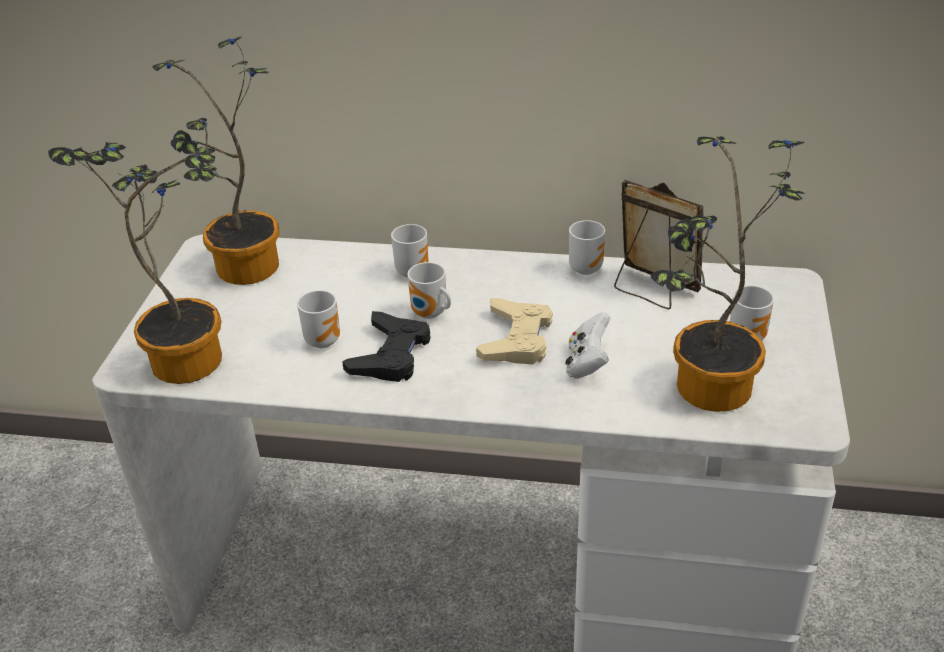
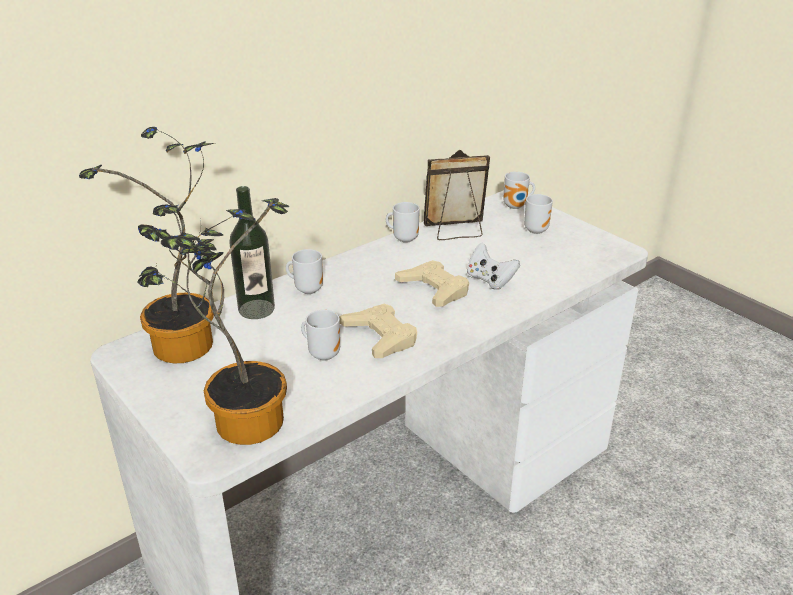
camera: 50 degrees left, 5 degrees down
black game controller [342,311,431,382] -> beige game controller [339,304,417,358]
mug [407,262,451,319] -> mug moved to [503,171,535,209]
potted plant [651,136,805,412] -> none
none -> bottle [229,186,275,319]

